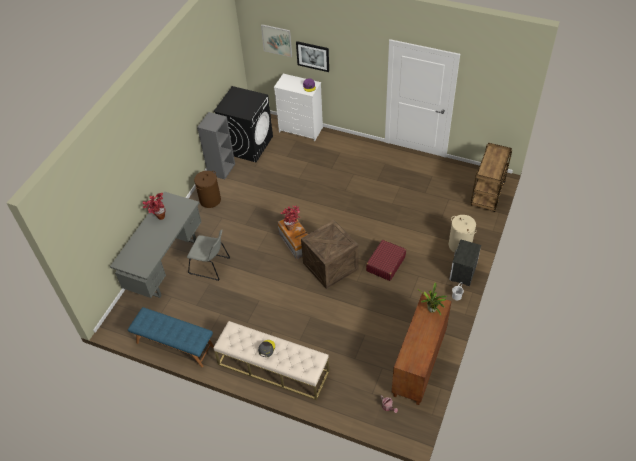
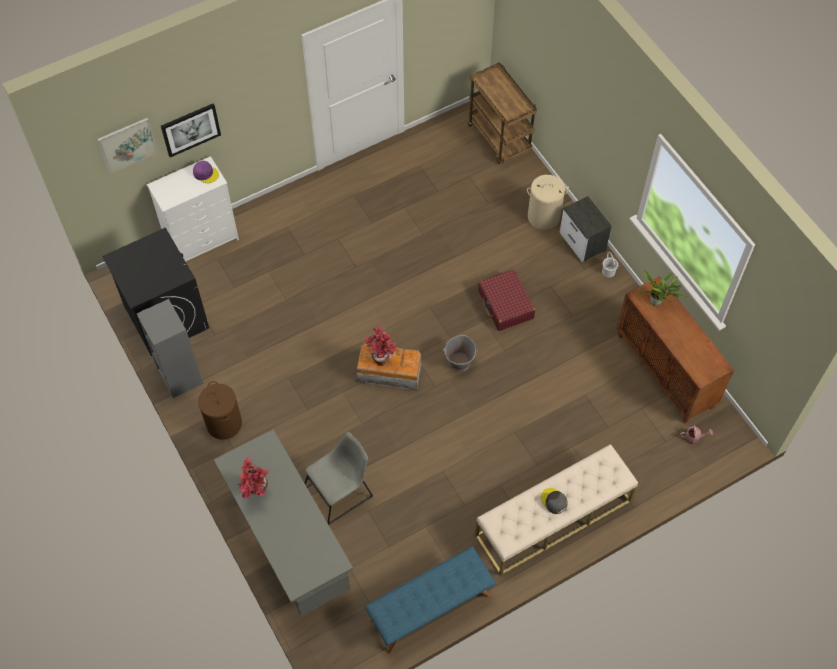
camera: 55 degrees left, 10 degrees up
crate [301,220,359,289] -> grey bucket [443,335,478,372]

